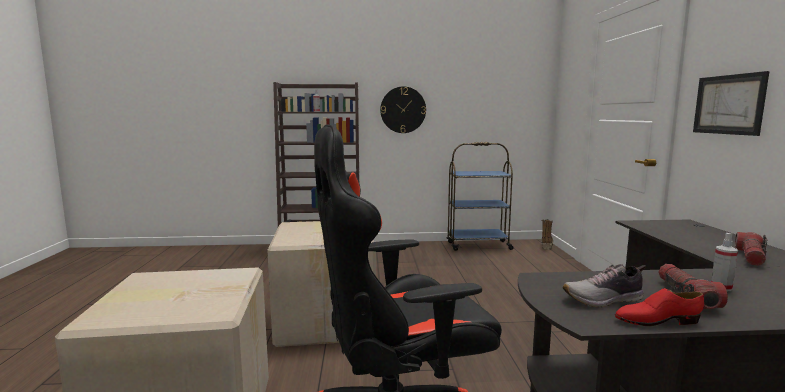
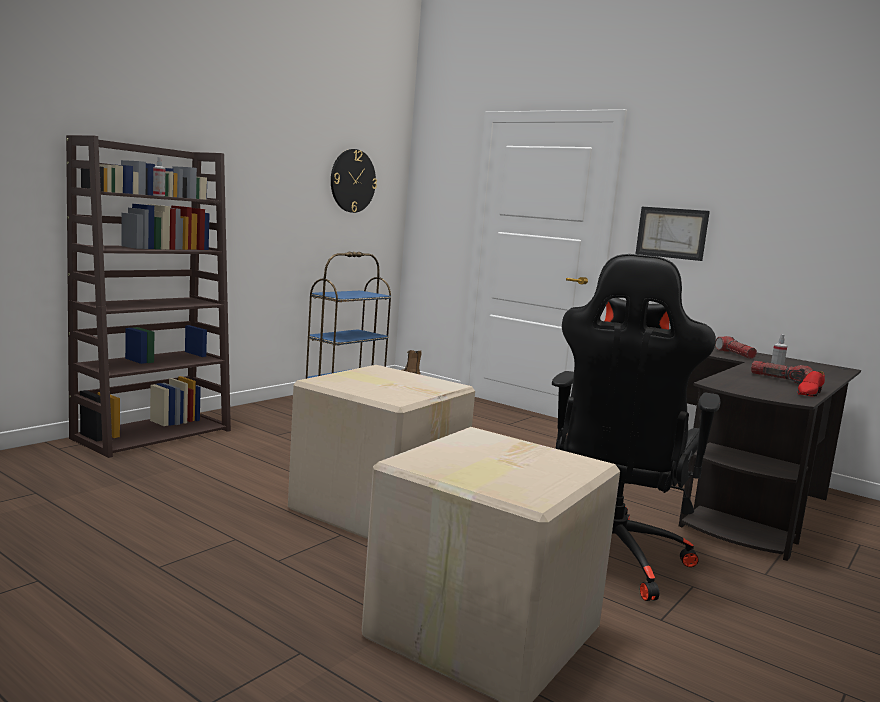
camera: 50 degrees left, 0 degrees up
wall clock [380,86,426,133] -> wall clock moved to [331,149,377,213]
shoe [563,264,646,308] -> none

